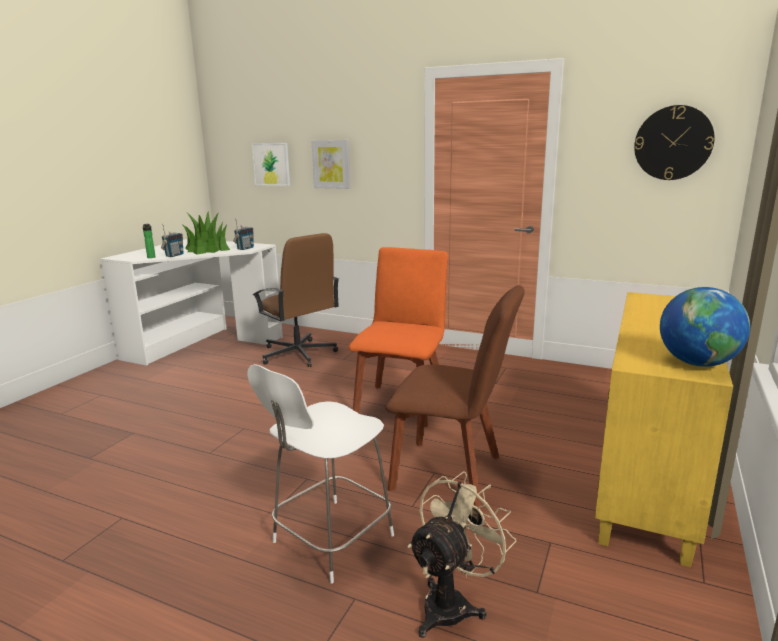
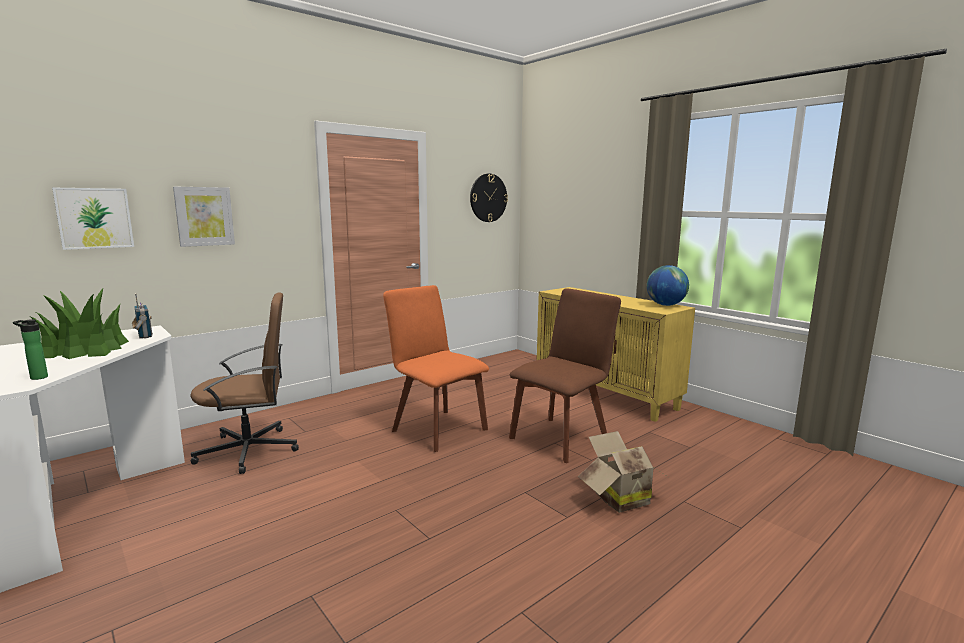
camera: 65 degrees left, 5 degrees down
radio [161,224,183,257] -> none
white chair [247,364,394,584] -> cardboard box [578,431,668,513]
beige fan [408,471,517,638] -> none

